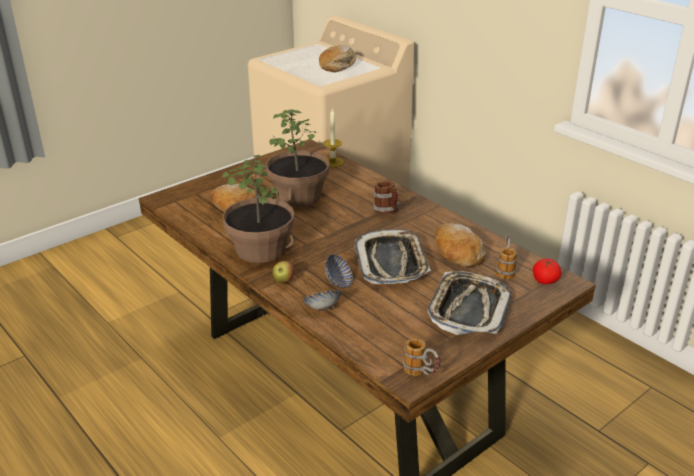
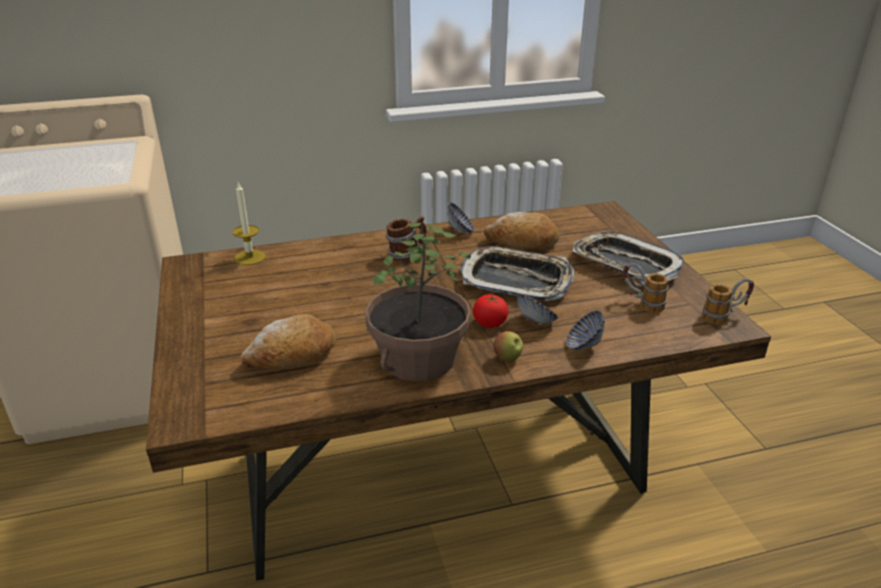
camera: 65 degrees left, 0 degrees up
potted plant [266,110,330,207] -> none
bread [319,45,356,72] -> none
mug [496,235,517,279] -> mug moved to [623,263,668,313]
tomato [533,259,561,284] -> tomato moved to [473,294,509,328]
none -> bowl [447,202,475,233]

